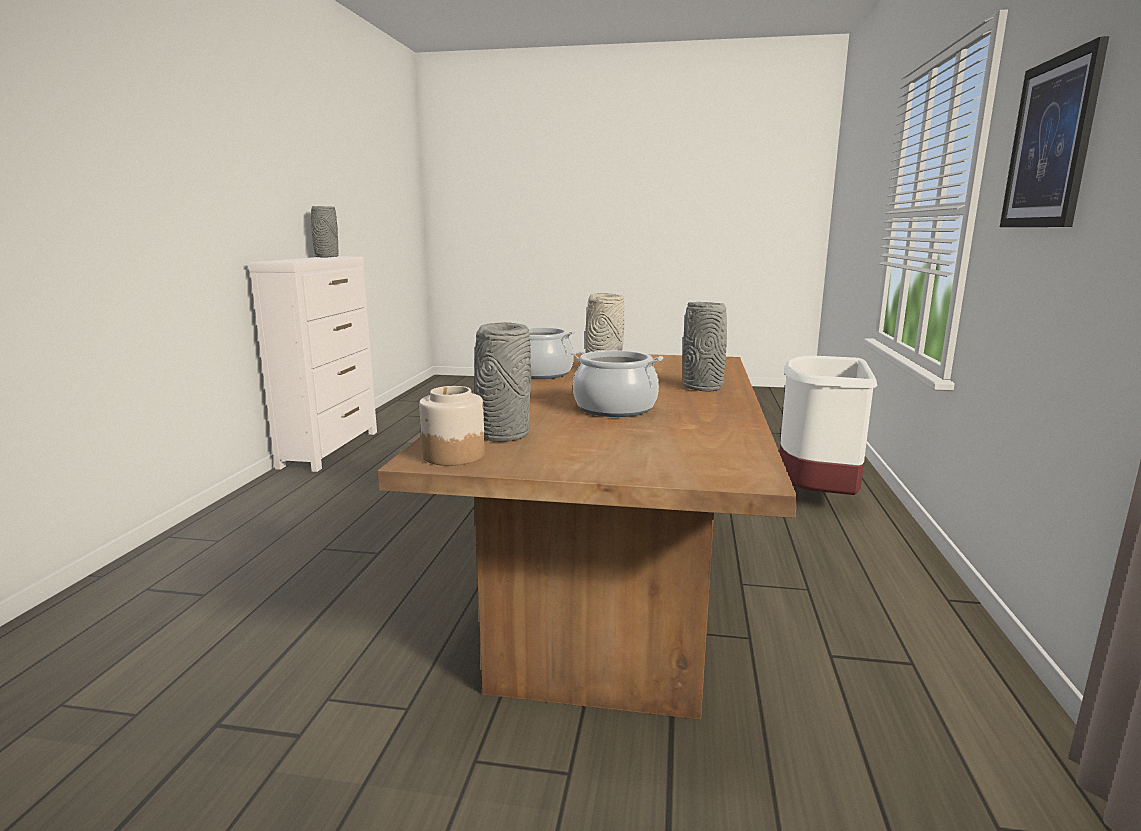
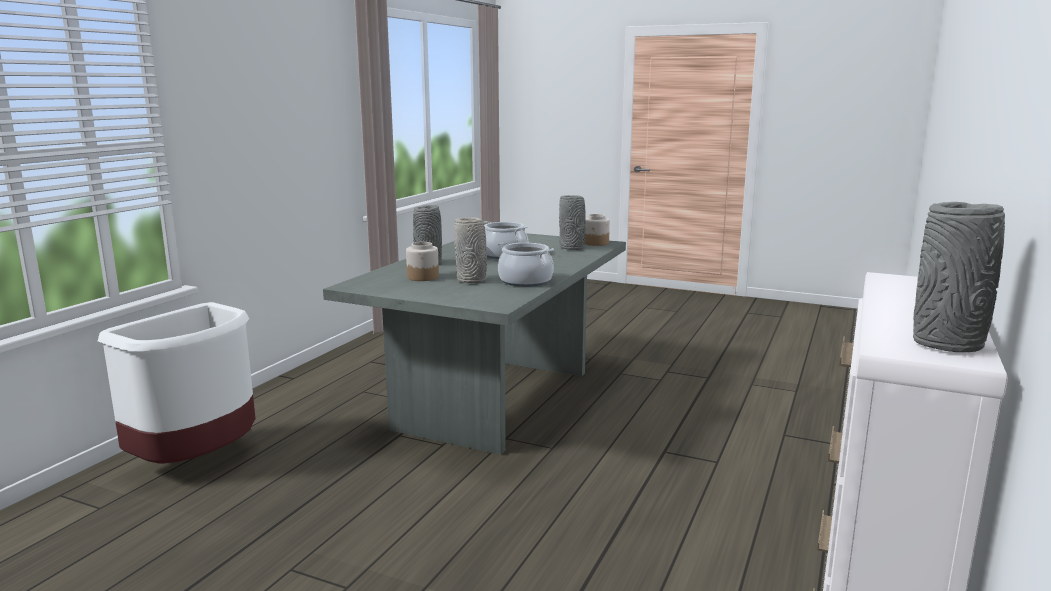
camera: 165 degrees left, 0 degrees up
brown dining table [378,352,797,719] -> grey dining table [323,233,626,455]
picture [1000,36,1109,227] -> none
none -> jar [406,242,439,281]

